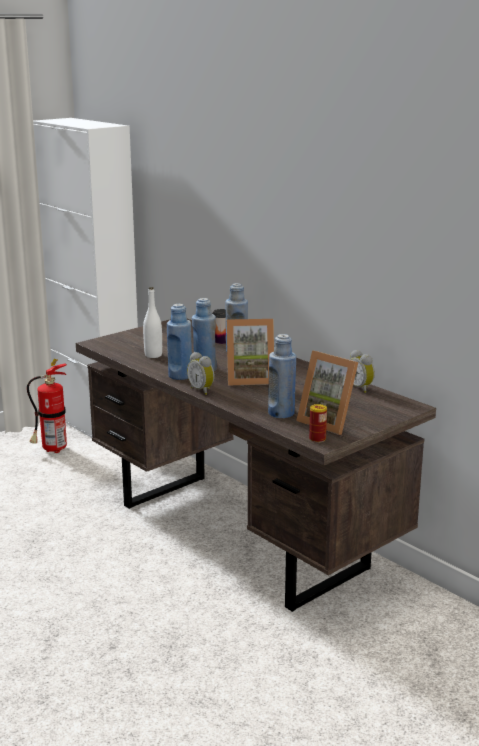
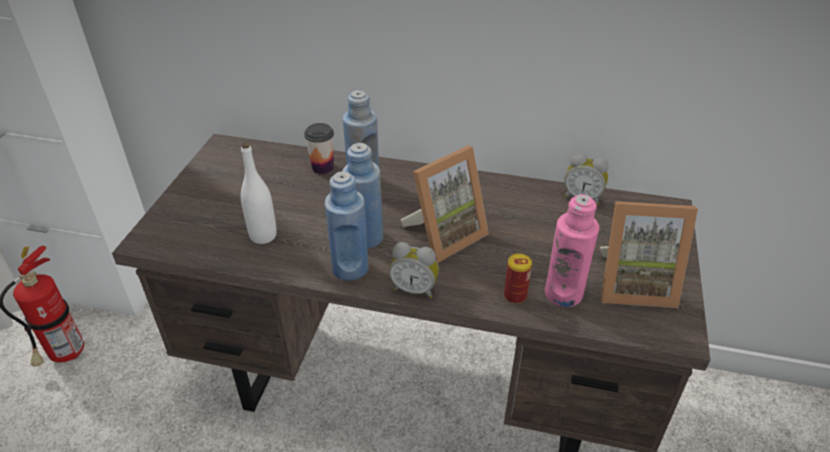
camera: 35 degrees left, 20 degrees up
blue bottle [268,334,296,418] -> pink bottle [545,194,600,307]
can [309,404,327,443] -> can moved to [504,253,532,304]

